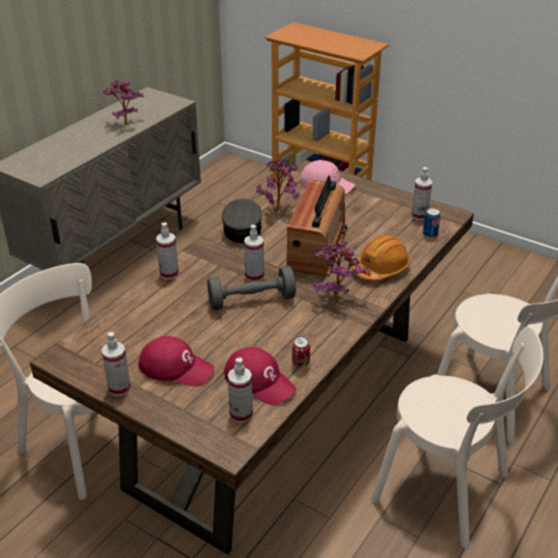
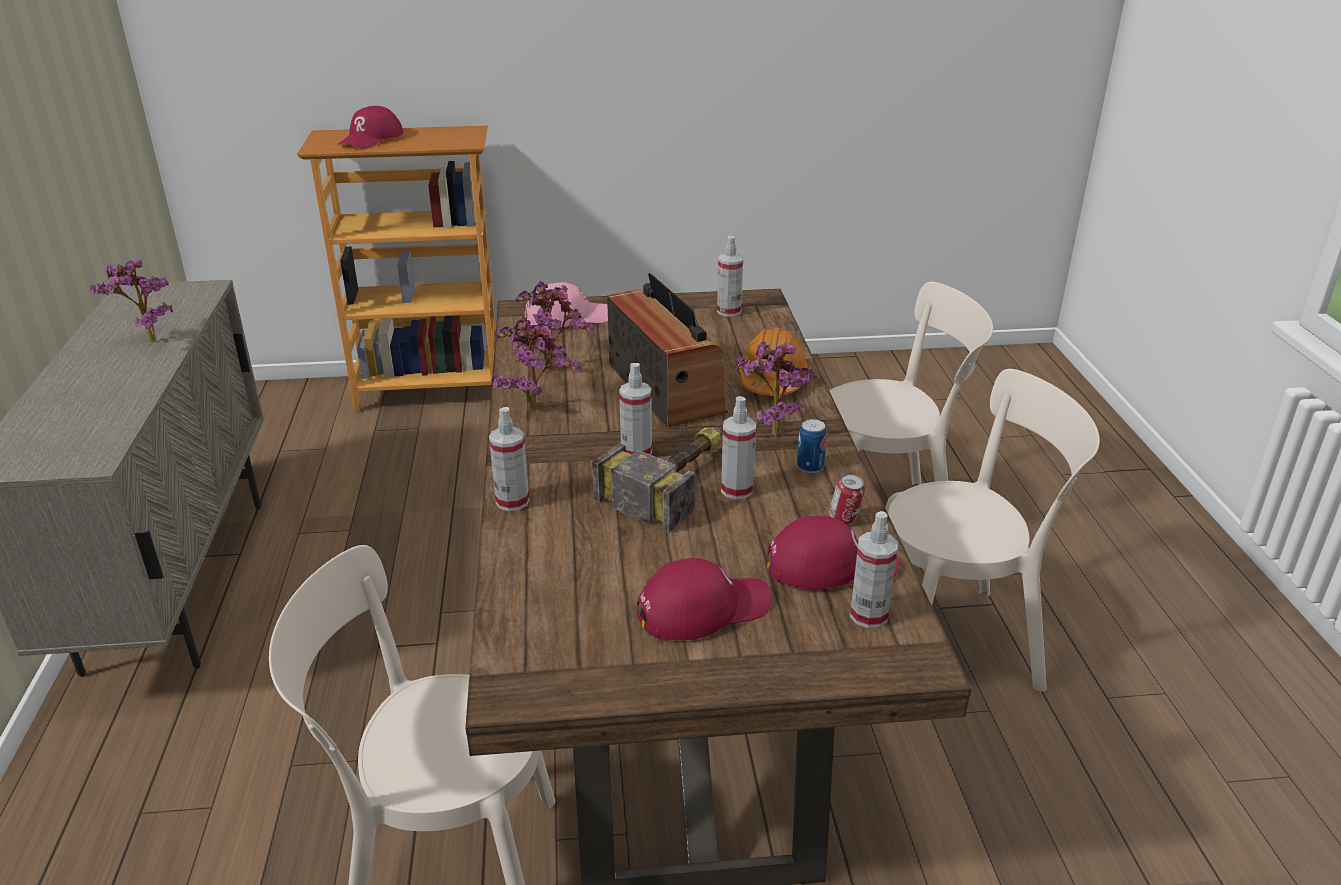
camera: 40 degrees left, 5 degrees down
spray bottle [101,332,131,396] -> spray bottle moved to [721,396,756,499]
grey dumbbell [207,266,296,310] -> hammer [592,427,722,533]
grey cap [222,198,262,243] -> potted plant [491,317,580,410]
can [423,208,440,238] -> can moved to [797,419,827,473]
none -> red cap [338,106,403,149]

